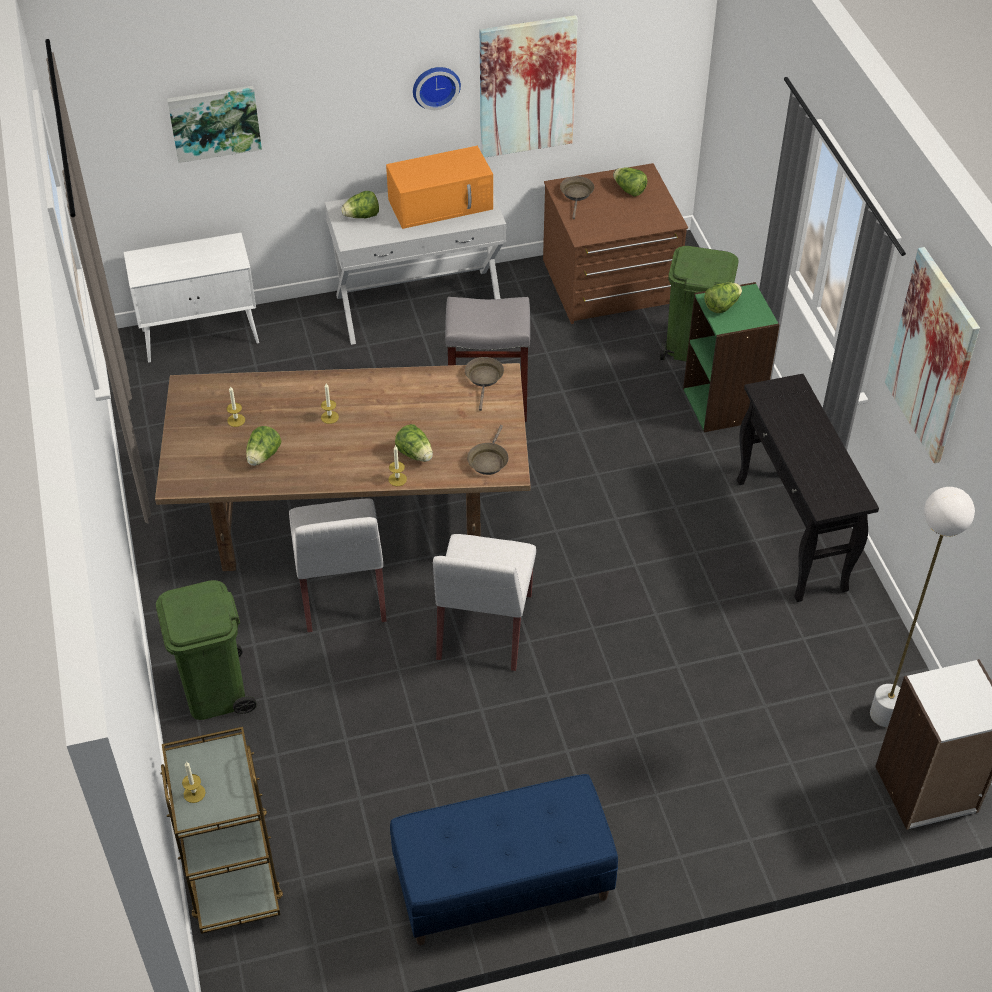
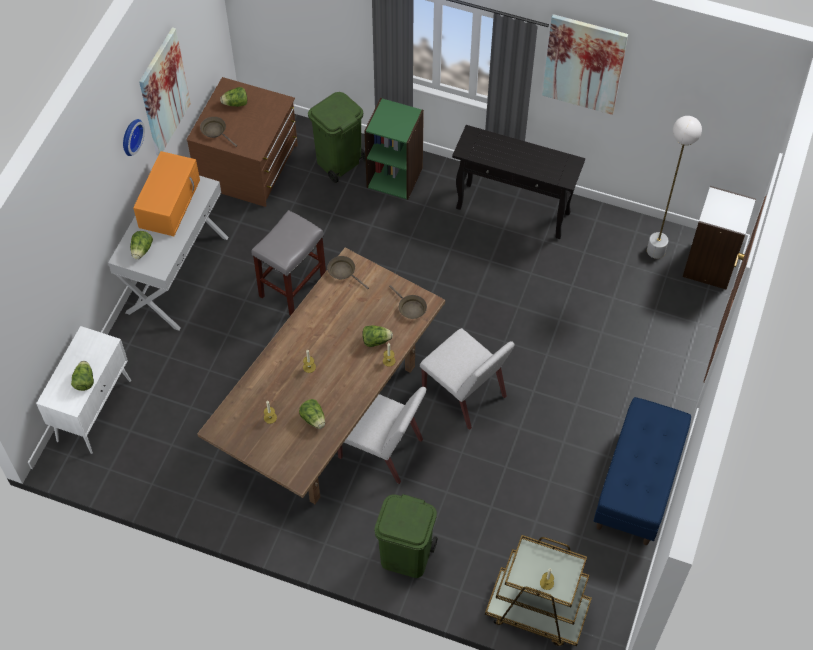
camera: 55 degrees left, 10 degrees up
picture [167,86,262,163] -> none
lettuce [704,282,742,313] -> lettuce moved to [71,361,94,391]

